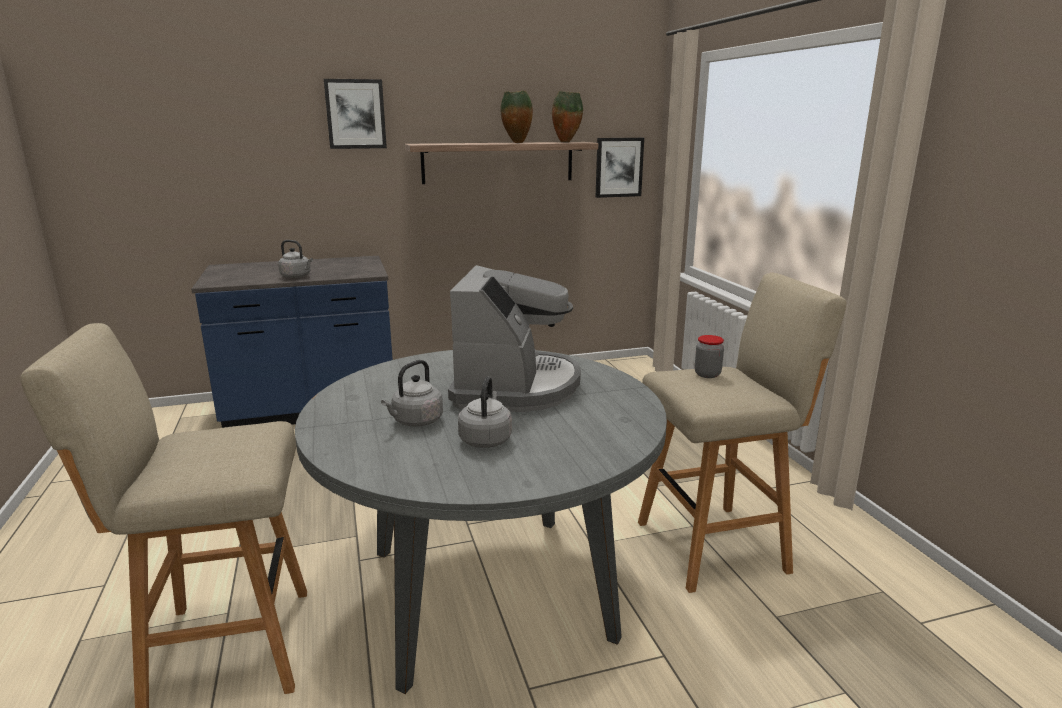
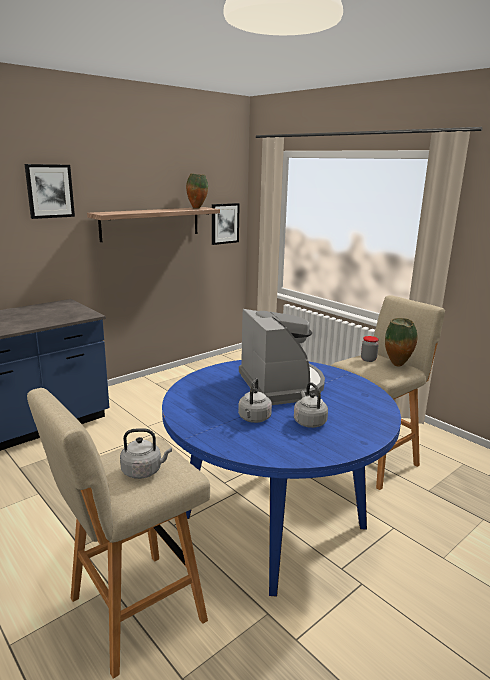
camera: 25 degrees left, 0 degrees up
grey kettle [278,240,313,278] -> grey kettle moved to [120,428,172,479]
grey dining table [295,350,667,694] -> blue dining table [162,360,401,597]
vase [500,91,533,143] -> vase moved to [385,318,417,367]

